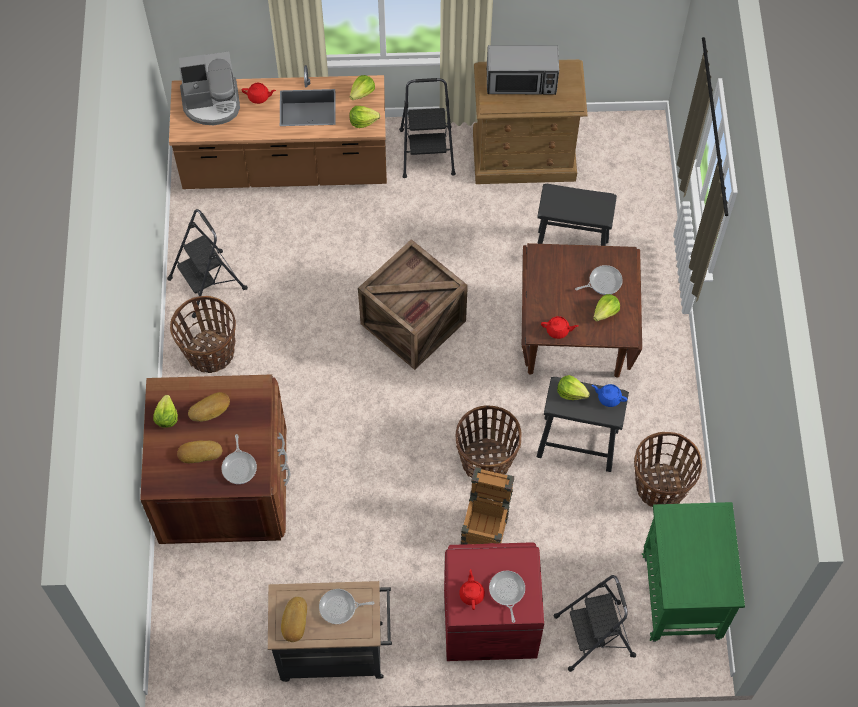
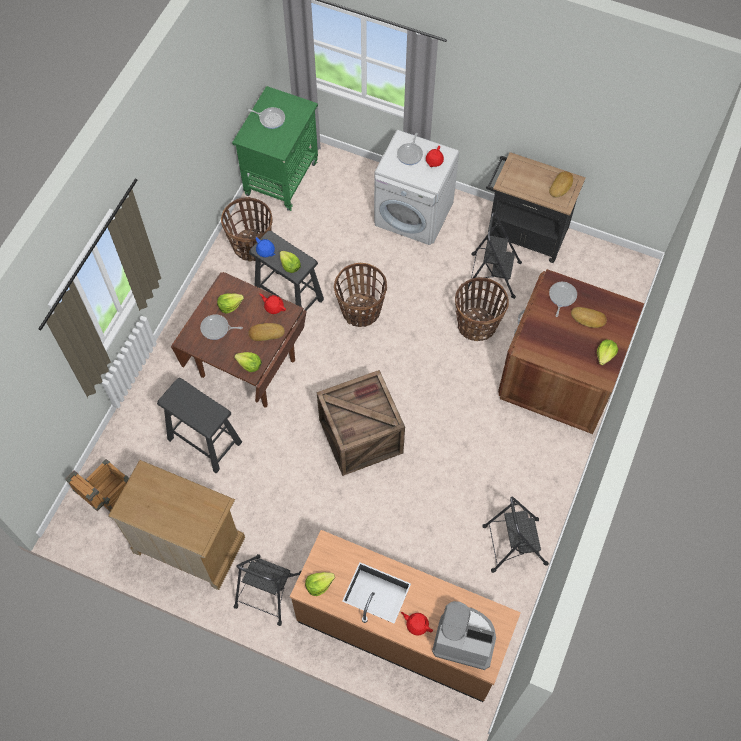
camera: 155 degrees left, 0 degrees up
basket [170,296,236,373] -> basket moved to [455,277,509,341]
bread [188,392,230,422] -> bread moved to [248,323,285,341]
frying pan [319,589,374,624] -> frying pan moved to [248,107,285,129]
lettuce [349,106,380,128] -> lettuce moved to [234,352,262,372]
red washing machine [444,542,544,661] -> white washing machine [374,130,459,245]
crate [461,467,514,545] -> crate moved to [65,459,129,512]
microwave [487,45,559,95] -> none
black step ladder [554,575,636,672] -> black step ladder moved to [464,212,522,299]

